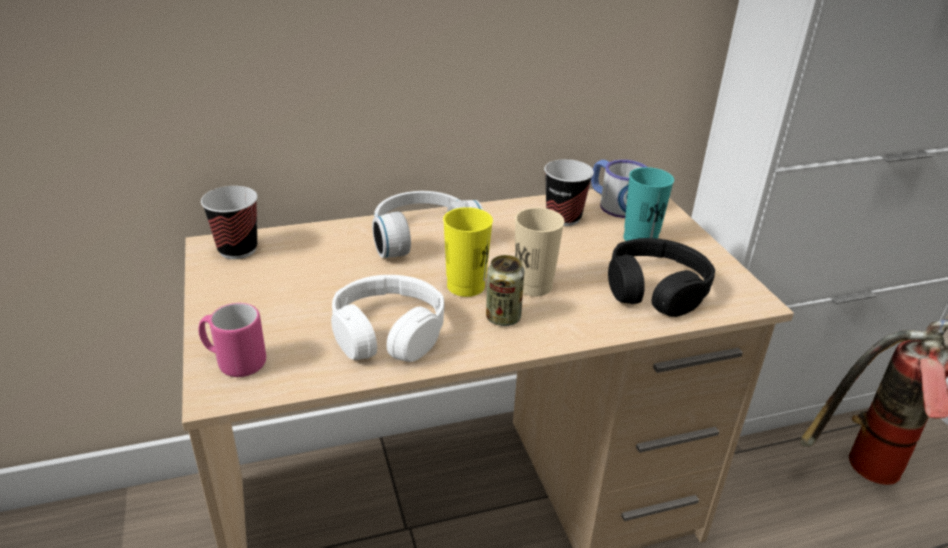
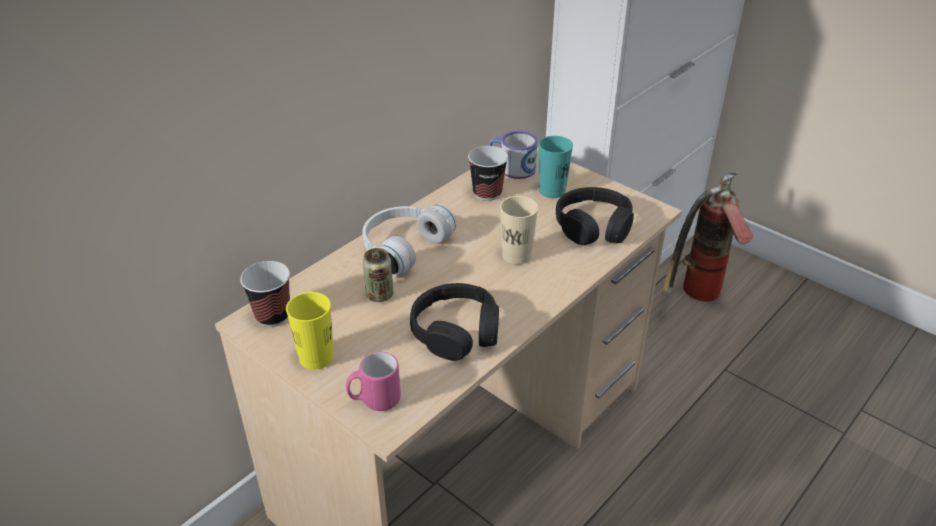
camera: 30 degrees left, 5 degrees up
white headphones [331,275,445,362] -> black headphones [410,283,499,361]
yellow cup [443,207,493,297] -> yellow cup moved to [286,292,334,370]
can [486,255,524,326] -> can moved to [363,248,393,302]

